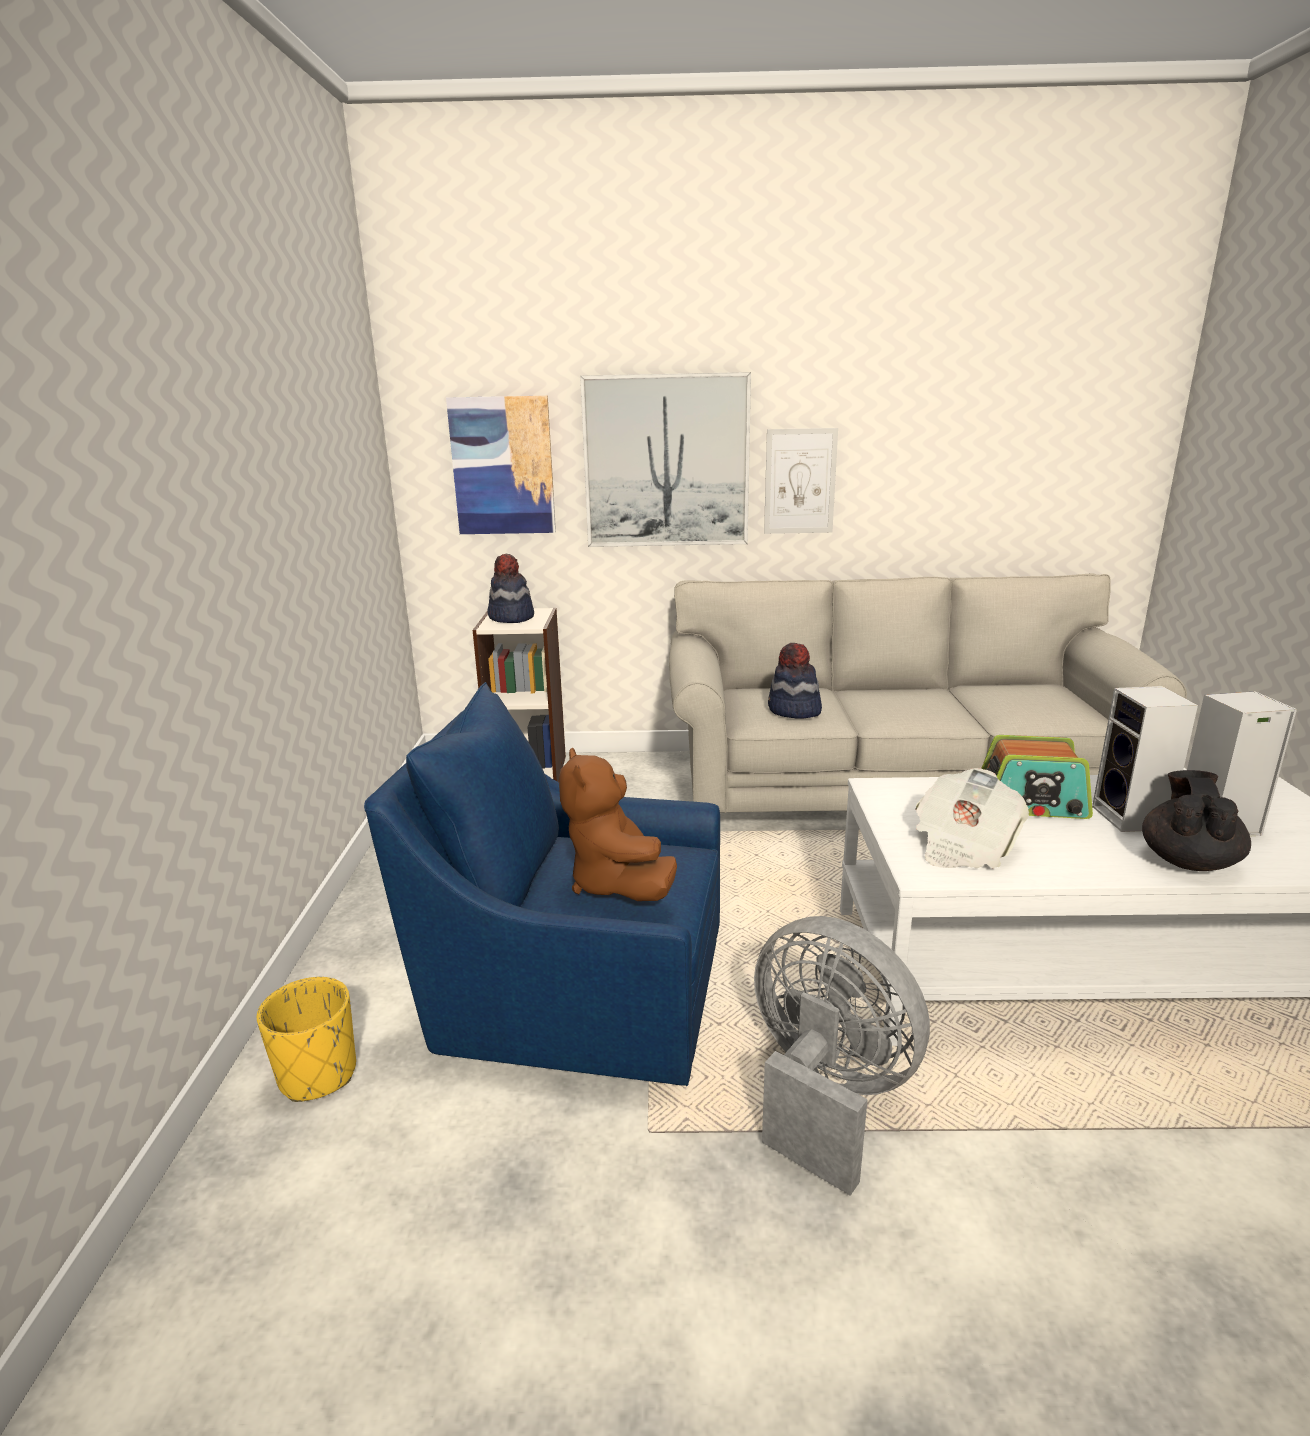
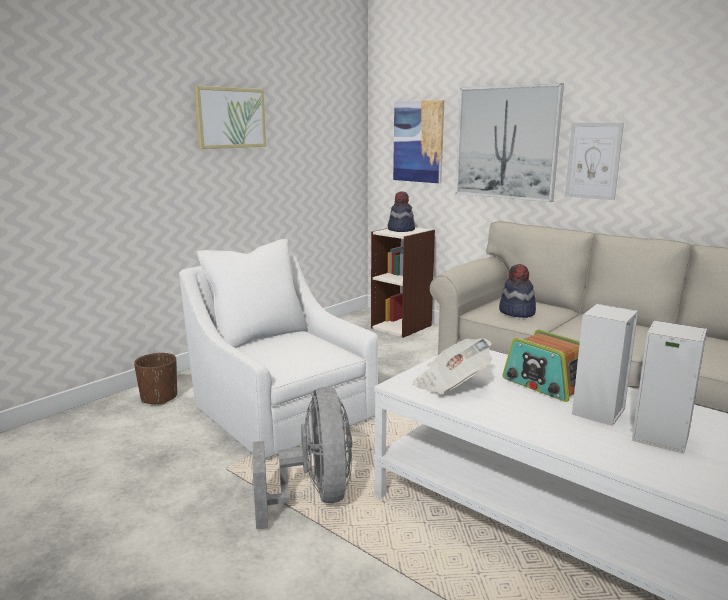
camera: 40 degrees right, 5 degrees down
yellow planter [257,977,356,1102] -> brown planter [134,353,177,405]
blue armchair [364,682,720,1086] -> white armchair [179,238,378,459]
brown plush toy [559,747,677,901] -> none
black teapot [1142,770,1251,871] -> none
none -> picture [194,86,266,149]

